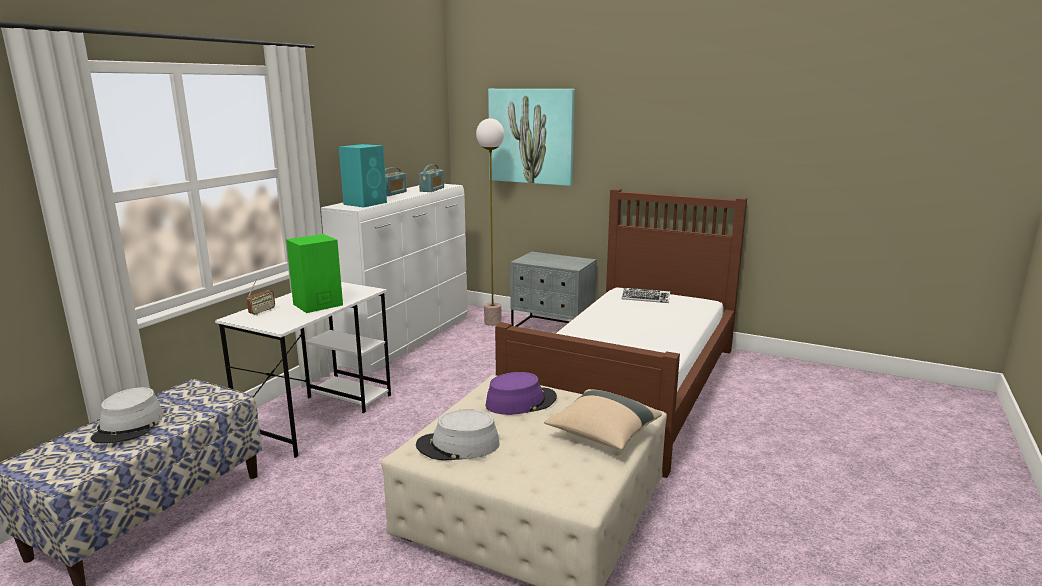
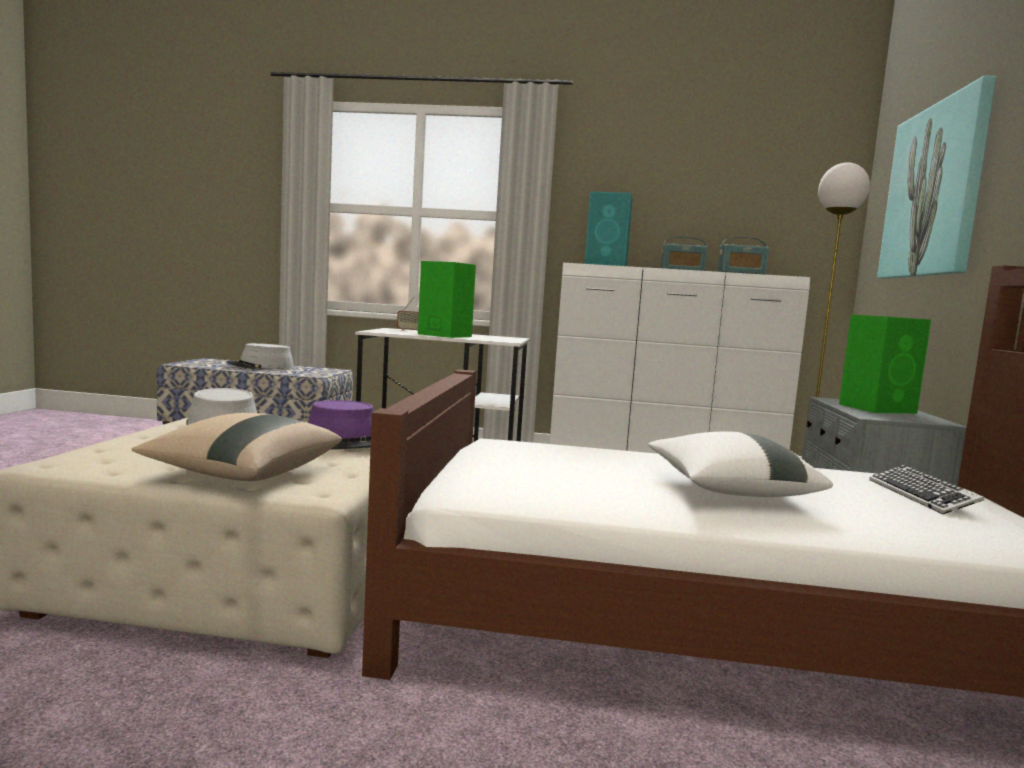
camera: 70 degrees right, 10 degrees down
none -> white pillow [648,432,833,497]
none -> green speaker [839,315,931,414]

